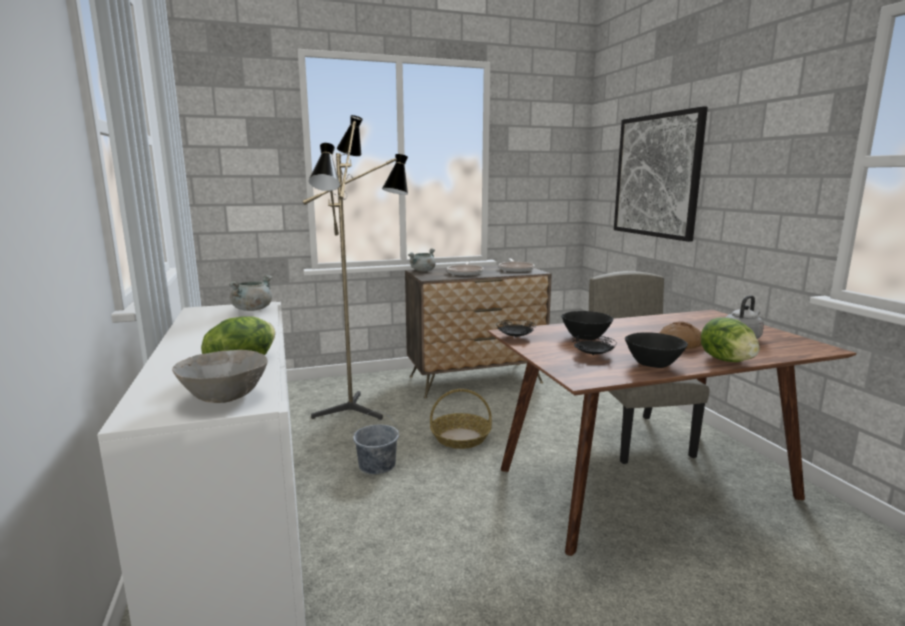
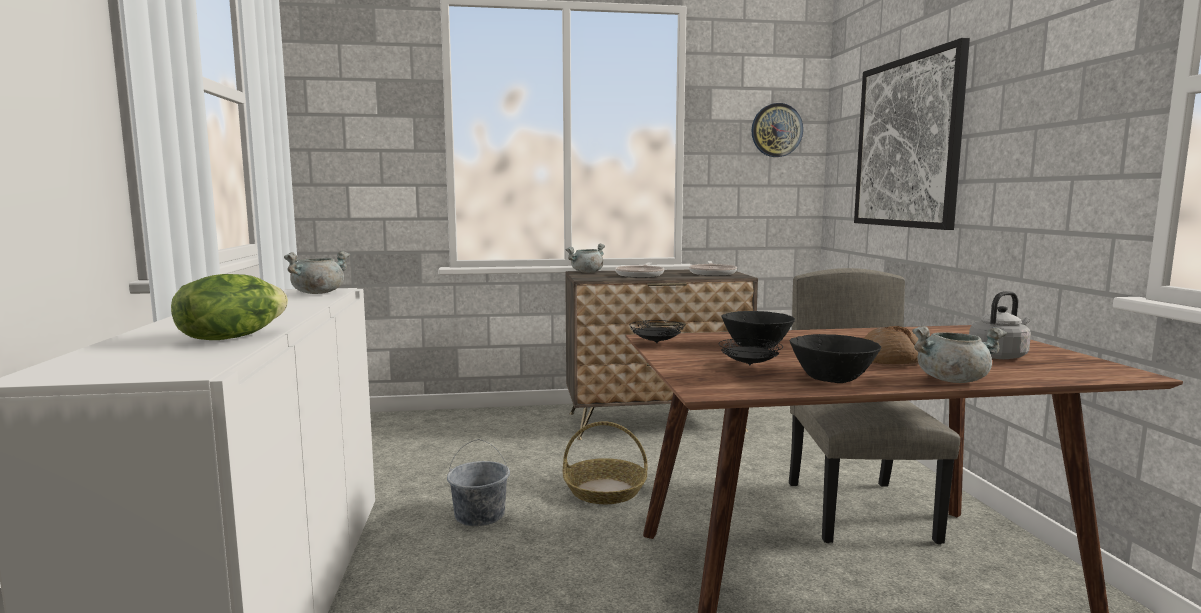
camera: 10 degrees right, 5 degrees down
grey bowl [172,350,268,403] -> none
floor lamp [303,115,408,420] -> none
lettuce [701,317,760,362] -> grey cooking pot [912,326,1007,383]
none -> wall clock [751,103,803,157]

